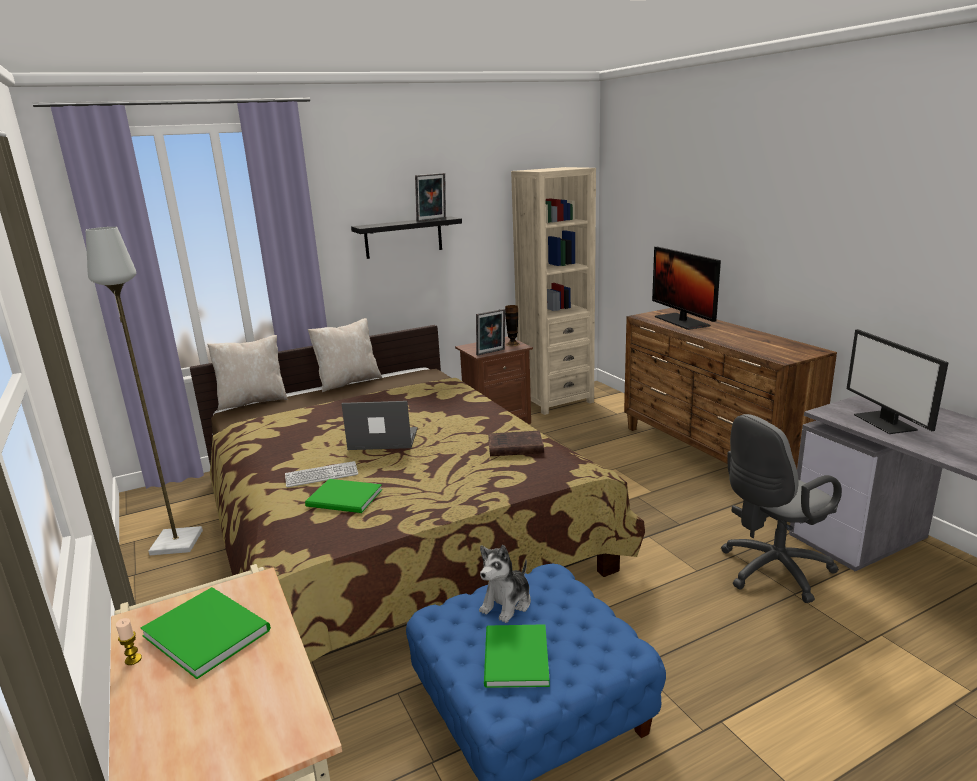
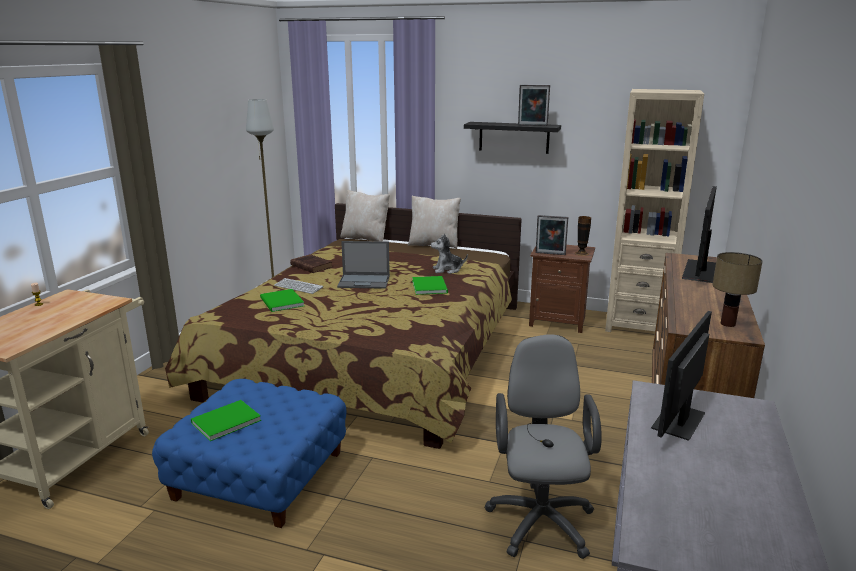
camera: 45 degrees right, 0 degrees up
green book [140,587,271,679] -> green book moved to [412,276,448,295]
laptop [341,401,418,450] -> laptop turned 135 degrees clockwise [337,241,390,289]
plush toy [479,545,531,623] -> plush toy moved to [431,233,468,274]
brown book [488,431,544,456] -> brown book moved to [290,254,333,273]
grey office chair [721,414,842,603] -> grey office chair turned 75 degrees clockwise [484,334,602,559]
none -> table lamp [712,252,763,327]

